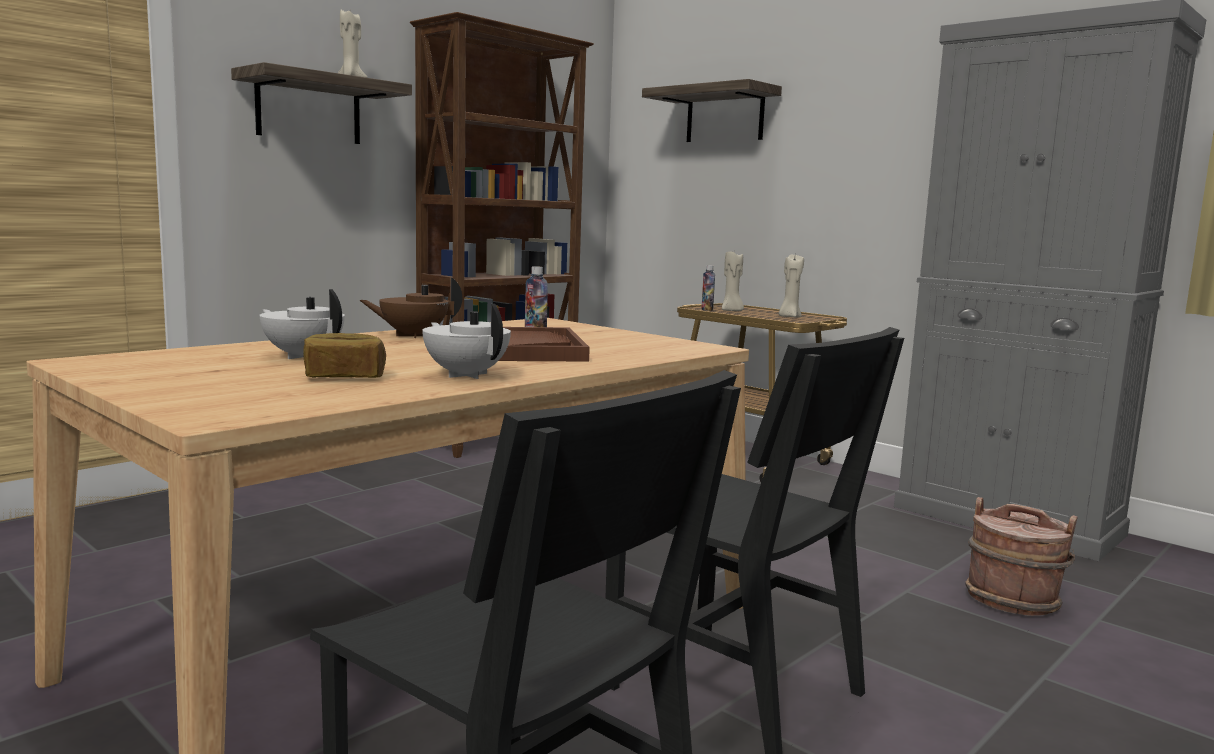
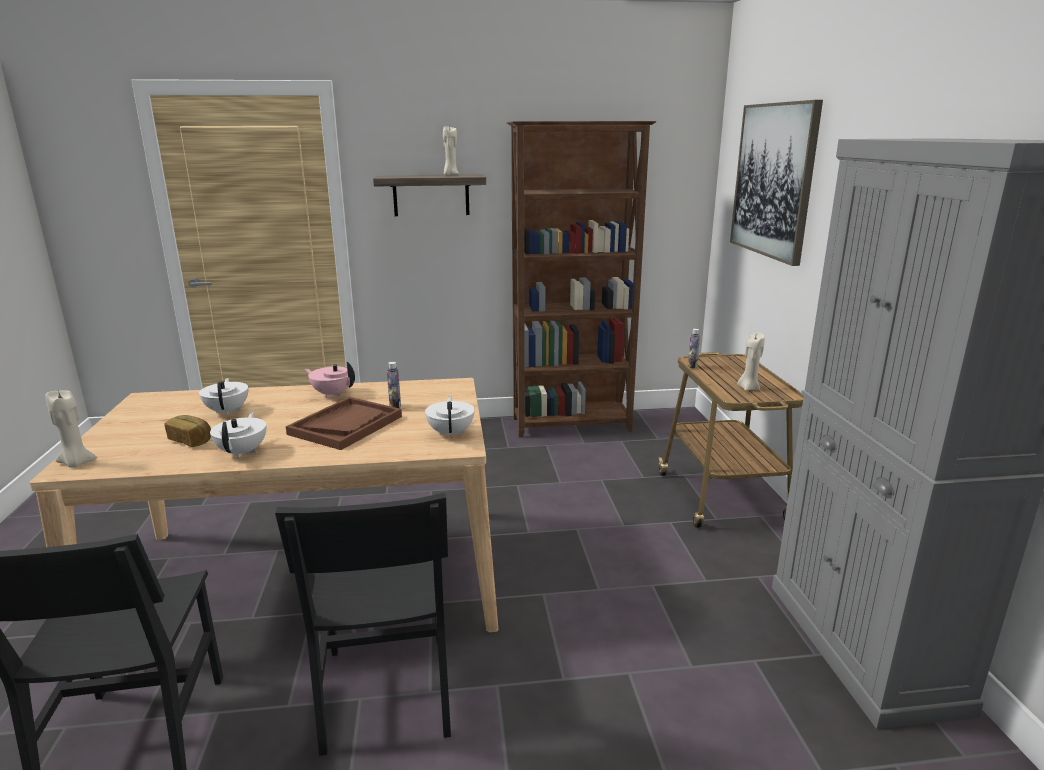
camera: 40 degrees right, 10 degrees up
brown teapot [360,277,462,338] -> pink teapot [305,362,355,398]
shelf [642,79,782,142] -> picture [730,100,823,266]
beige candle [722,251,744,311] -> beige candle moved to [45,390,97,468]
brown bucket [965,497,1078,616] -> none
none -> white teapot [425,396,475,439]

